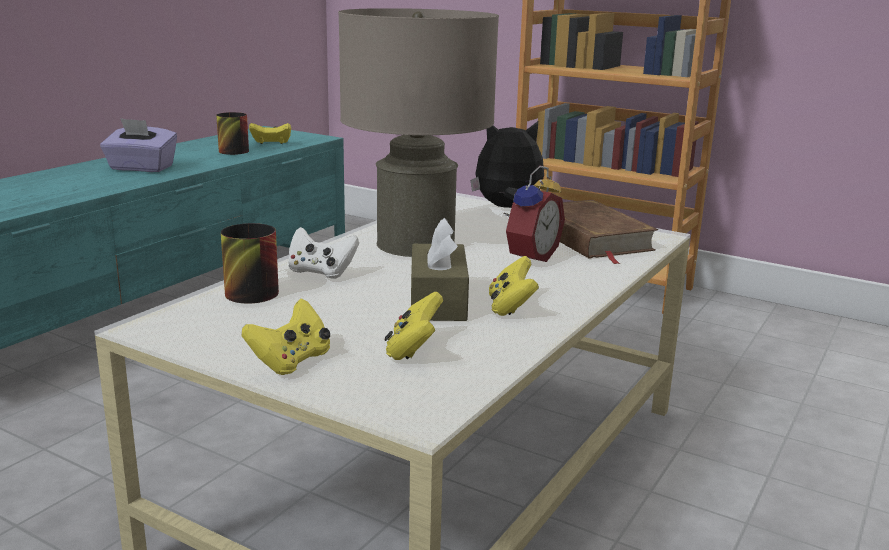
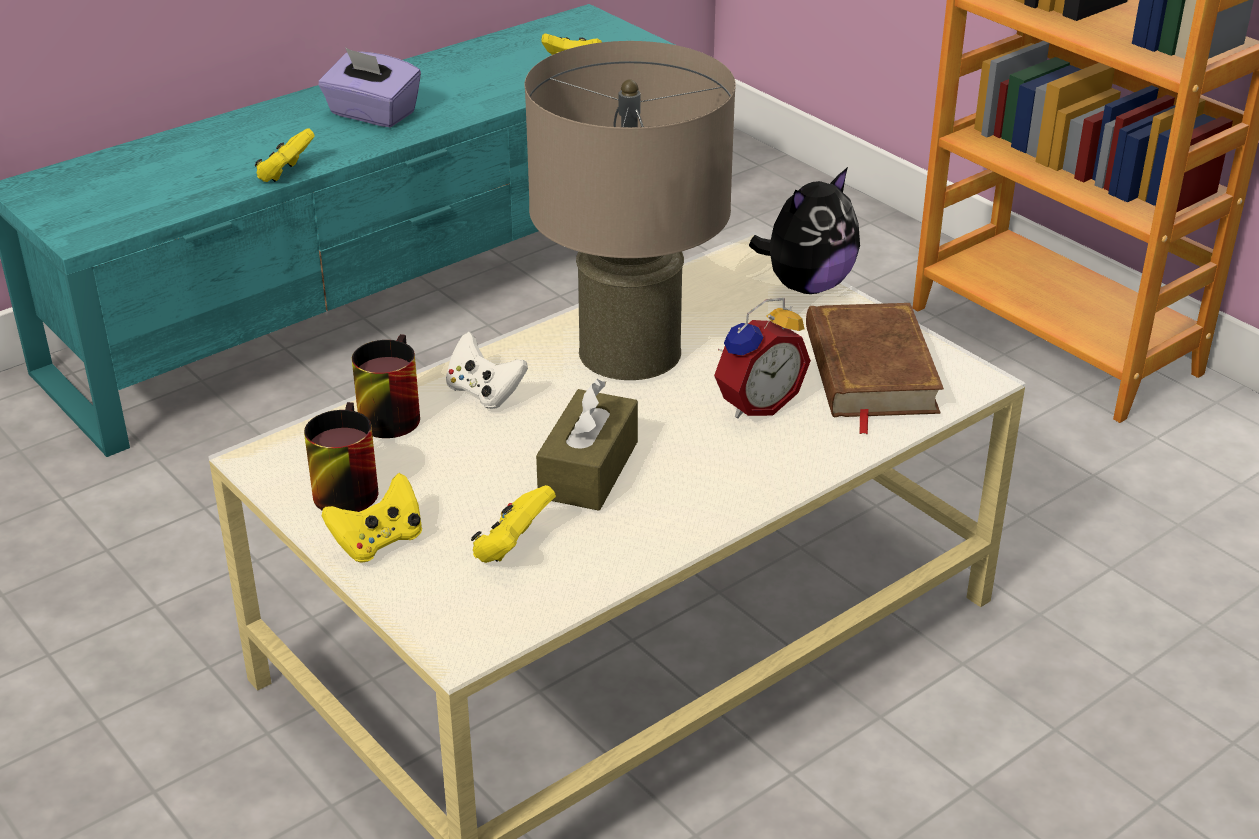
camera: 20 degrees right, 15 degrees up
mug [216,112,249,155] -> mug moved to [304,402,378,512]
plush toy [471,121,544,208] -> plush toy turned 120 degrees clockwise [749,167,860,294]
yellow game controller [489,256,539,316] -> yellow game controller moved to [255,128,315,182]

